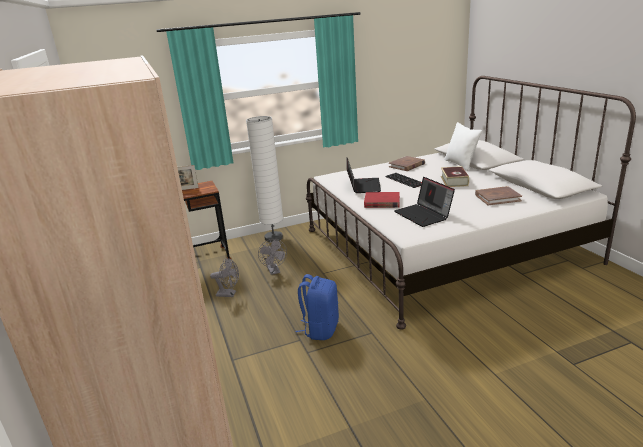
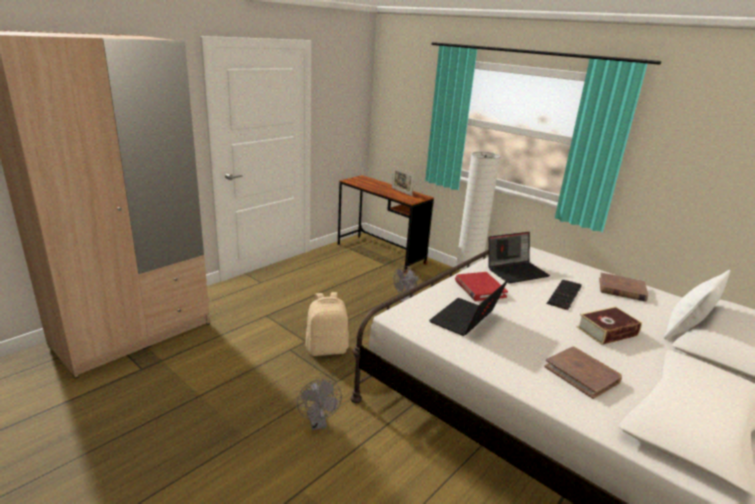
camera: 60 degrees right, 0 degrees up
grey fan [210,258,239,297] -> grey fan moved to [297,379,342,430]
blue backpack [296,274,339,340] -> beige backpack [306,292,349,356]

